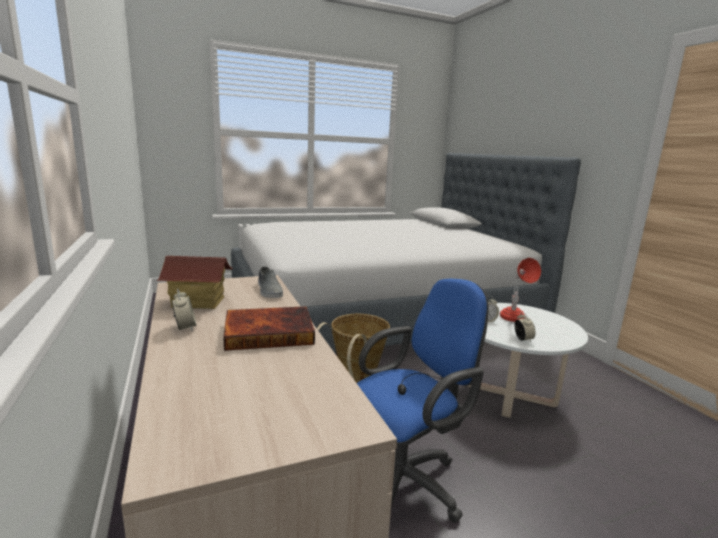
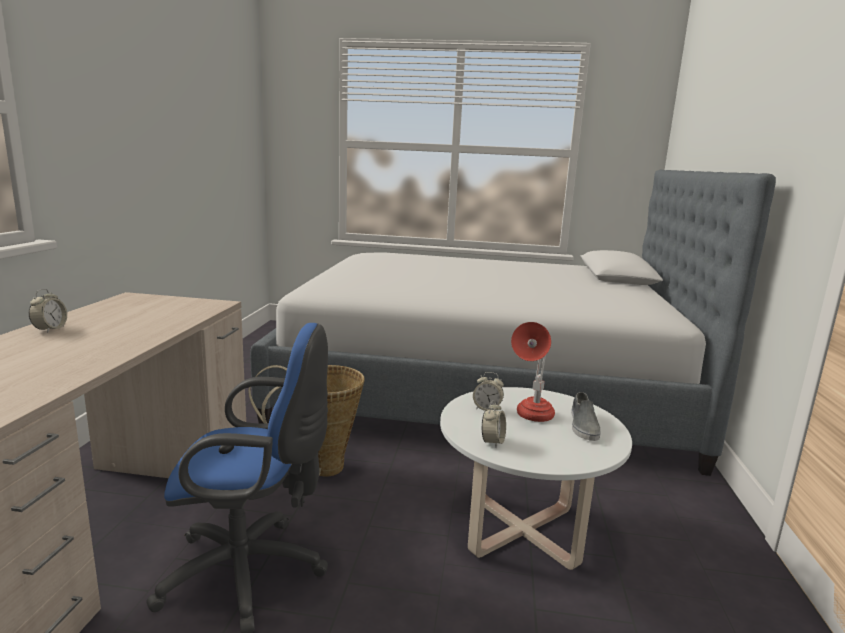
camera: 30 degrees right, 0 degrees up
toy house [156,256,233,309] -> none
book [223,306,315,351] -> none
grey shoe [258,267,283,298] -> grey shoe moved to [571,392,601,441]

